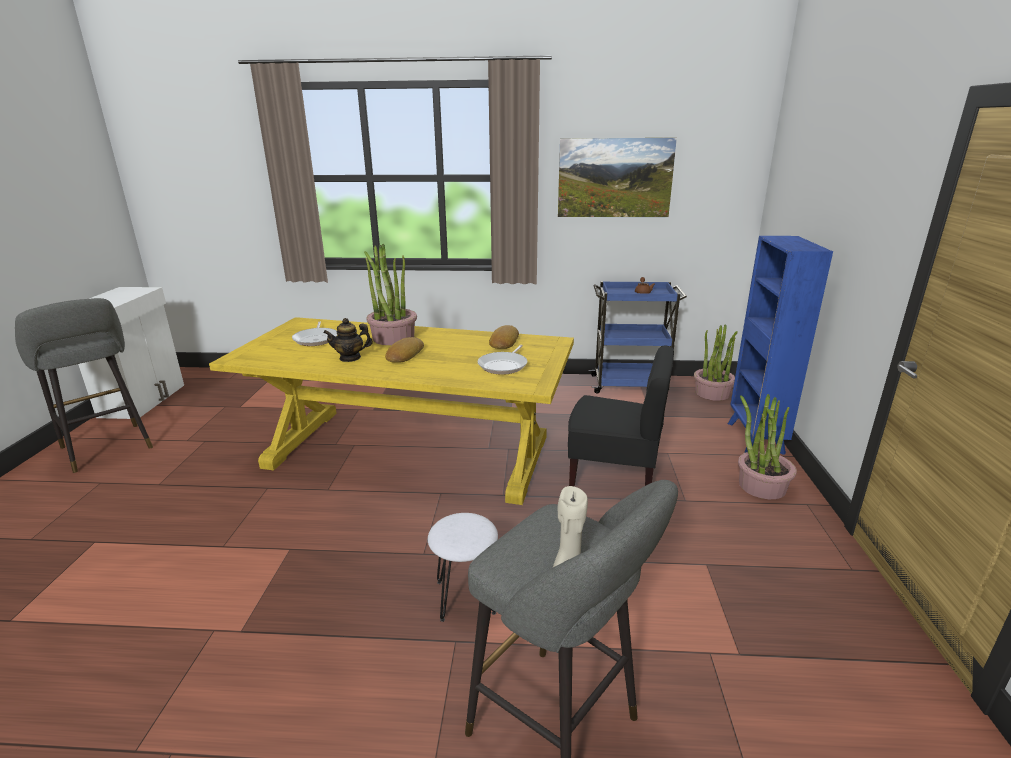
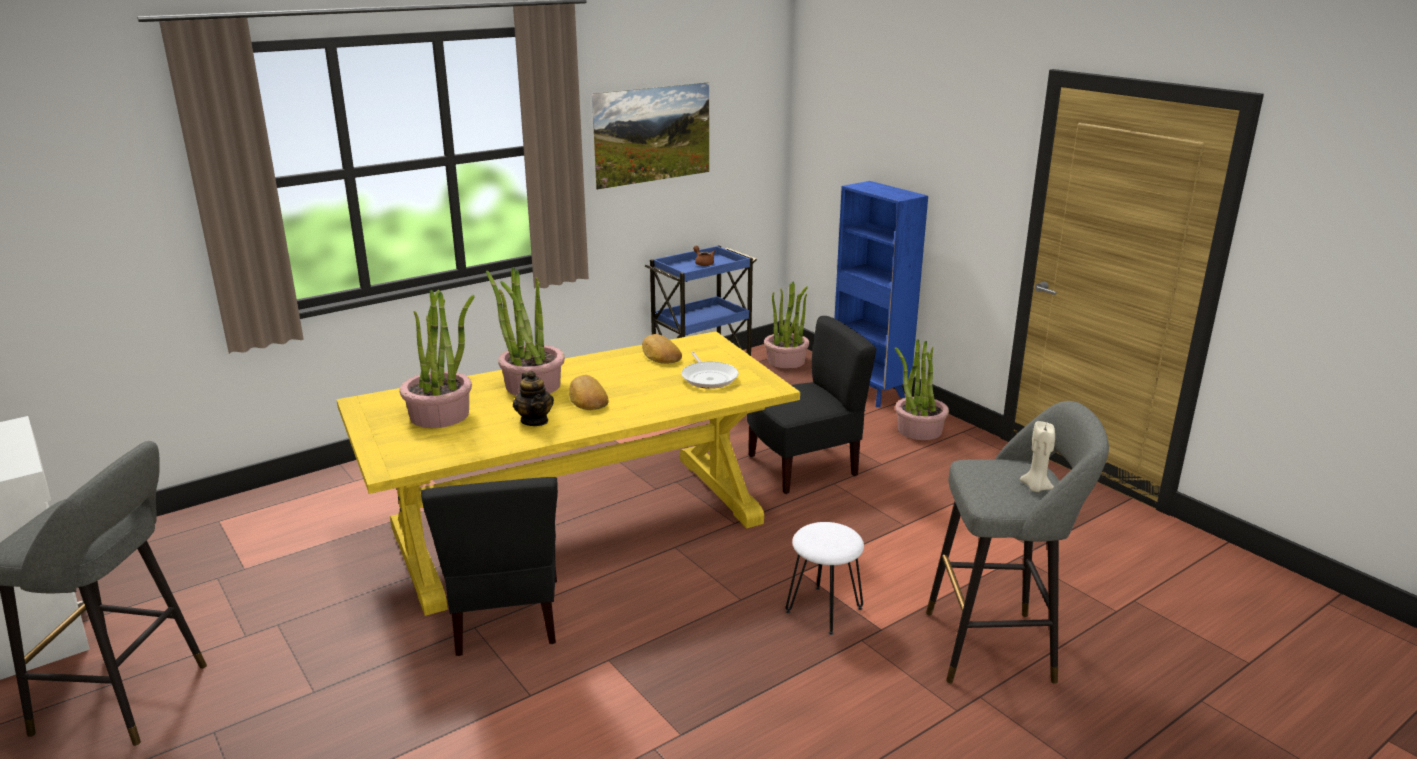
camera: 40 degrees left, 0 degrees up
frying pan [292,321,337,346] -> potted plant [399,290,474,428]
teapot [323,318,373,362] -> teapot turned 60 degrees counterclockwise [513,371,554,426]
none -> black chair [421,477,558,656]

